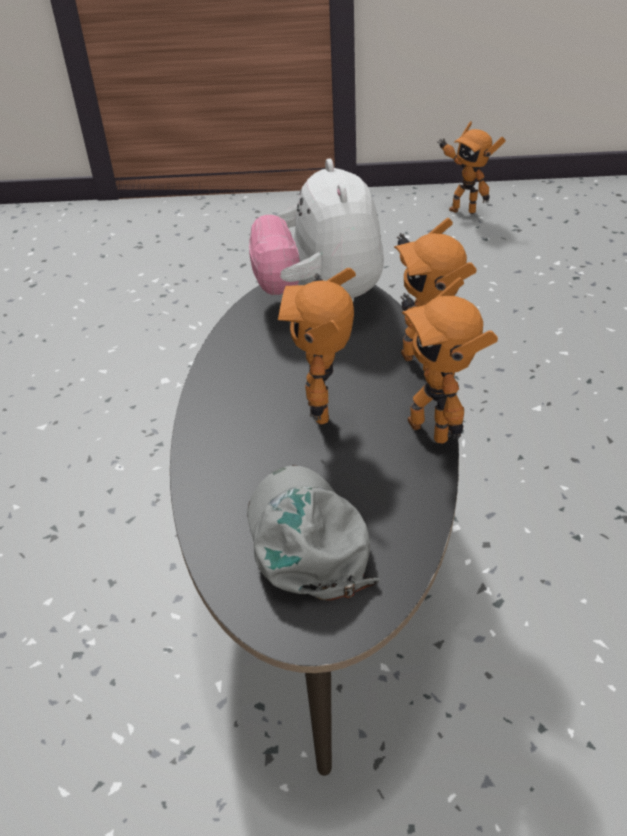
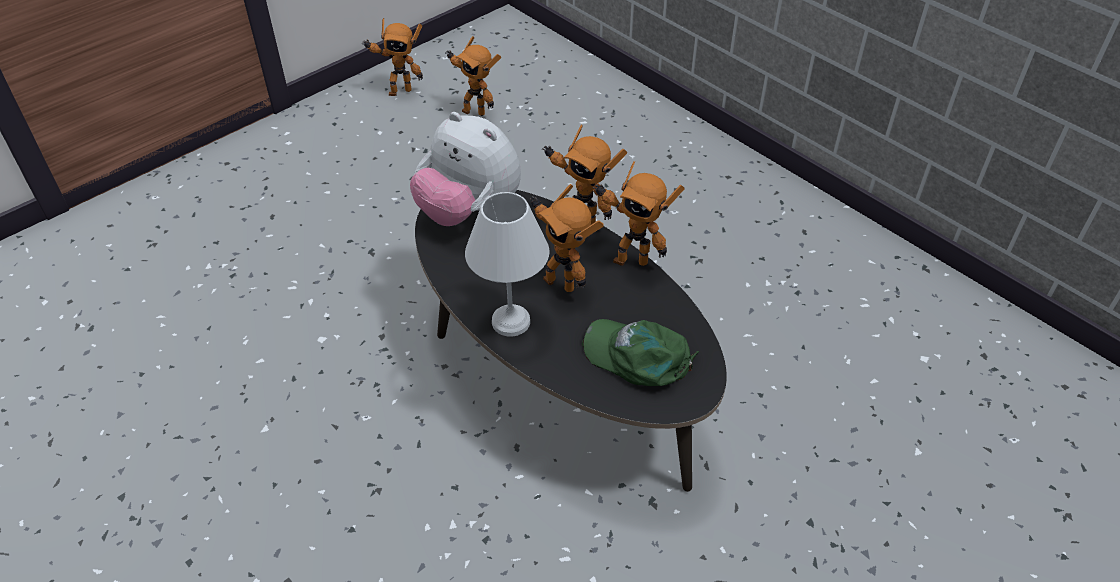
camera: 45 degrees left, 5 degrees up
grey cap [247,465,380,600] -> green cap [582,319,699,386]
none -> toy robot [445,36,501,116]
none -> white table lamp [465,192,550,337]

